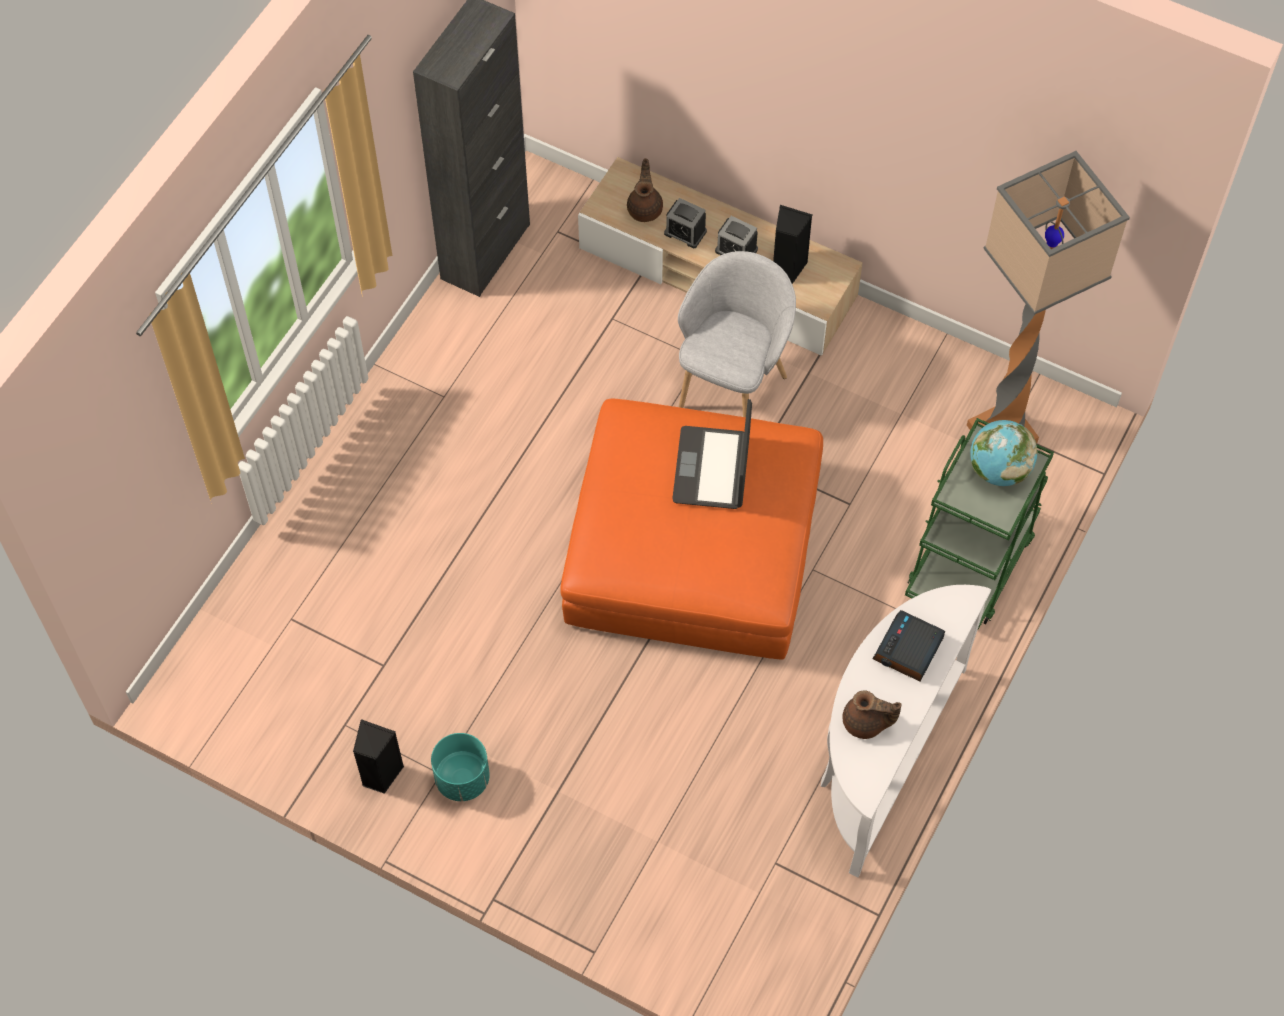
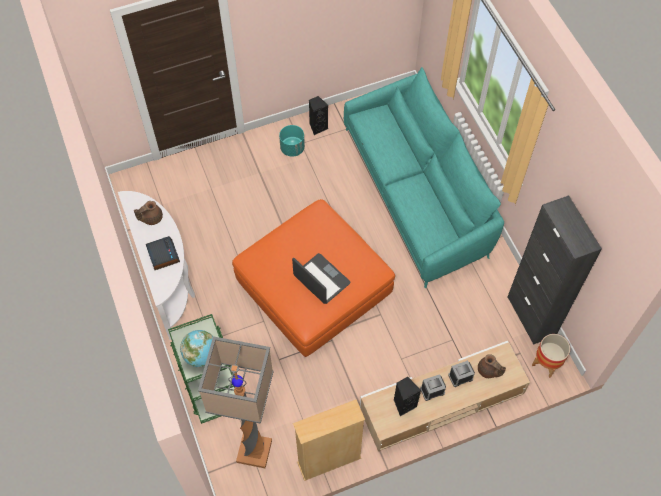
camera: 130 degrees right, 0 degrees up
grey armchair [678,251,796,417] -> none
none -> beige bookcase [293,399,365,481]
none -> turquoise sofa [344,67,504,288]
none -> planter [532,334,570,378]

